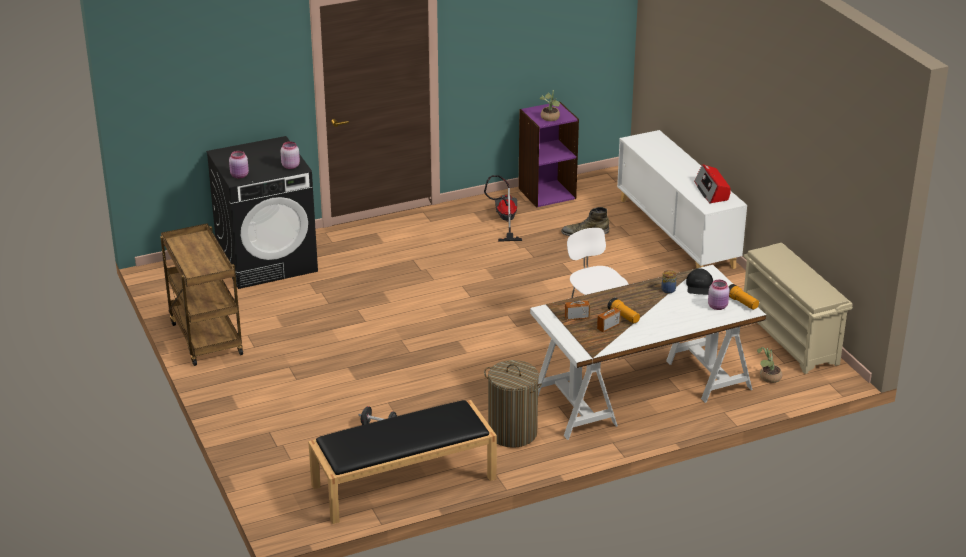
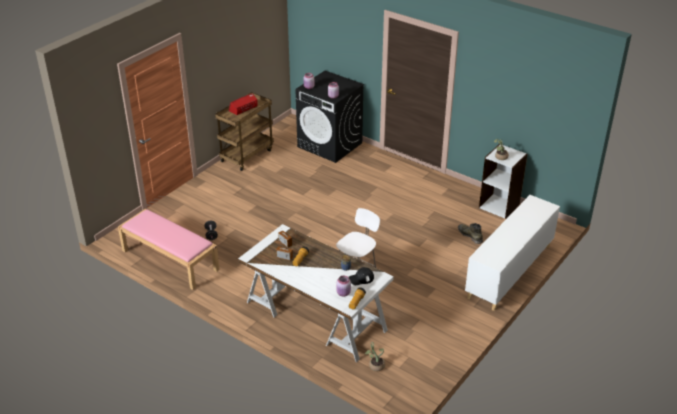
camera: 60 degrees right, 5 degrees up
black bench [308,400,497,524] -> pink bench [118,209,219,290]
vacuum cleaner [484,175,522,242] -> none
laundry basket [484,360,542,448] -> none
purple bookcase [518,101,579,208] -> white bookcase [479,144,527,219]
radio [694,164,731,203] -> radio moved to [228,93,258,115]
beige shoe rack [743,243,852,374] -> none

